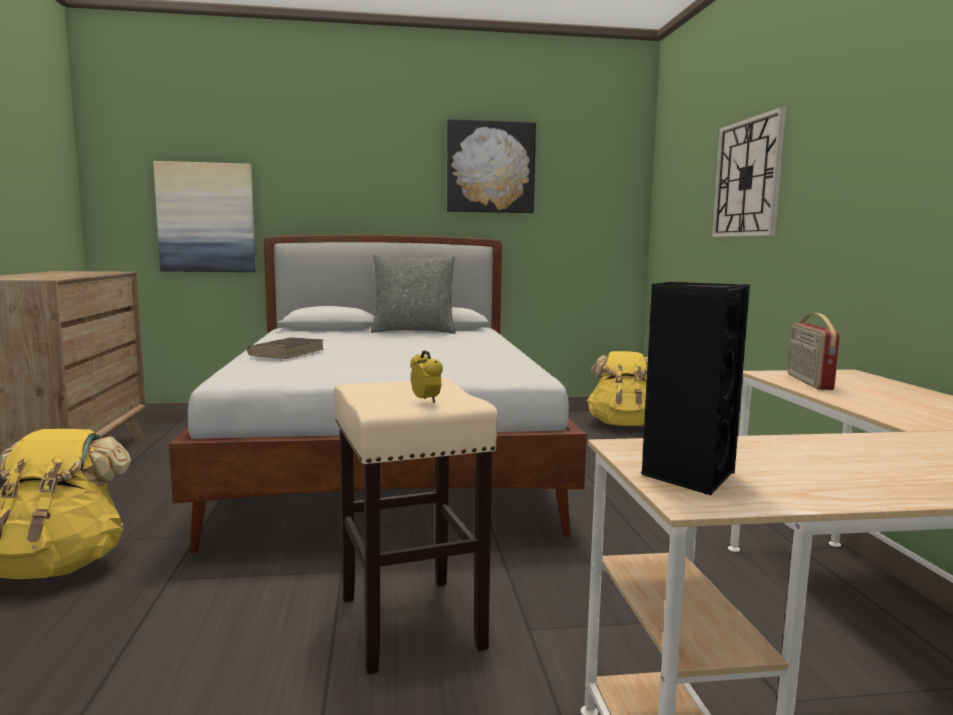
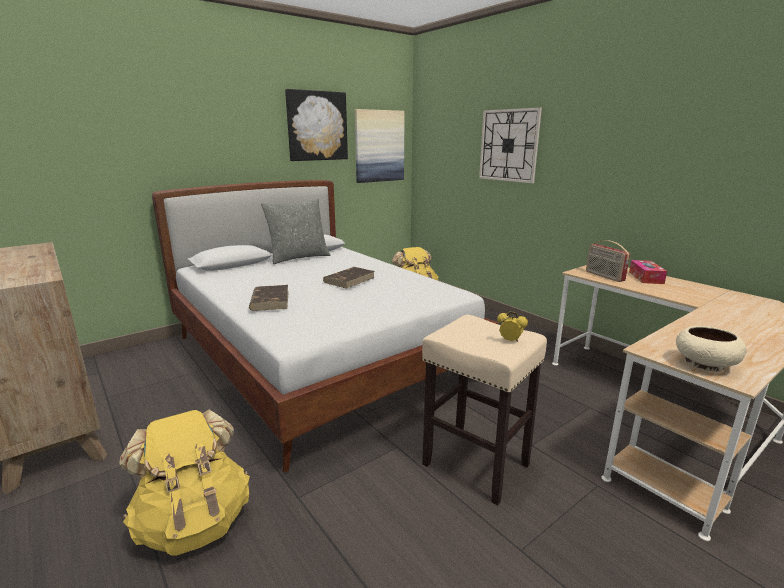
camera: 30 degrees left, 10 degrees up
picture [153,161,256,272] -> picture moved to [355,109,405,183]
black speaker [641,282,750,496] -> beige bowl [676,326,747,372]
none -> brown book [323,267,375,289]
none -> tissue box [629,260,667,284]

